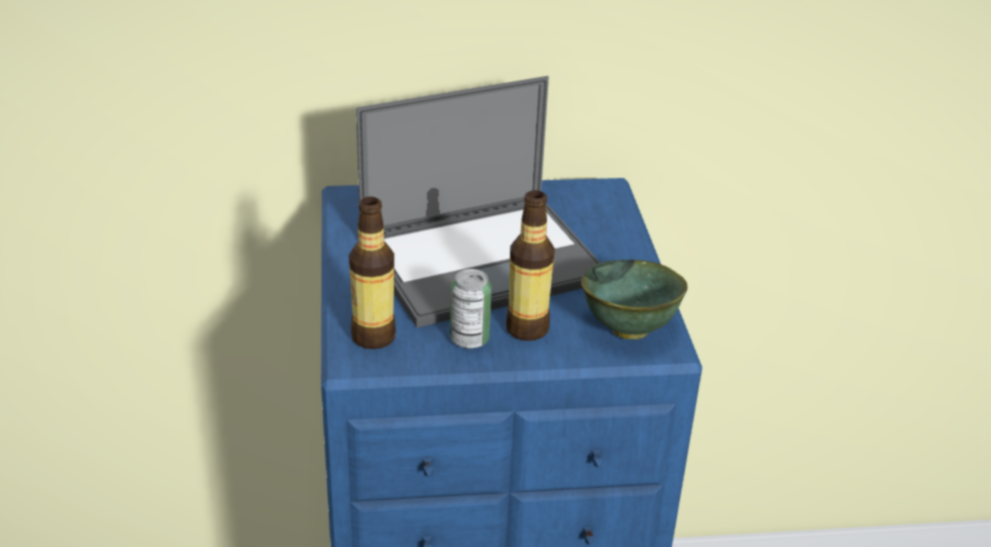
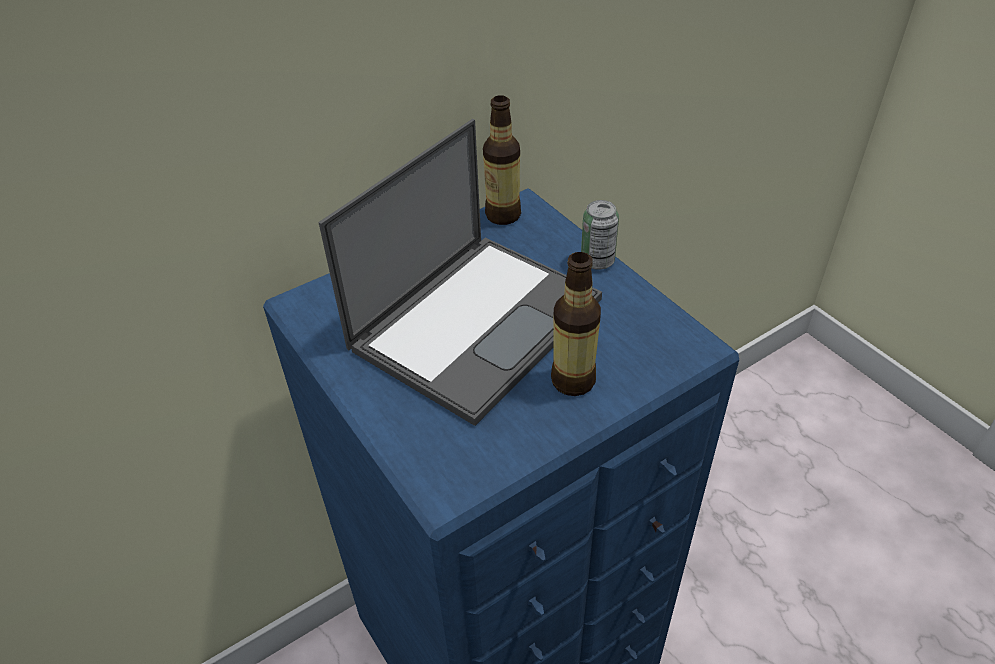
camera: 25 degrees left, 10 degrees up
bottle [349,197,396,349] -> bottle moved to [483,95,521,225]
can [450,269,492,349] -> can moved to [581,200,619,270]
green bowl [581,260,687,339] -> none

